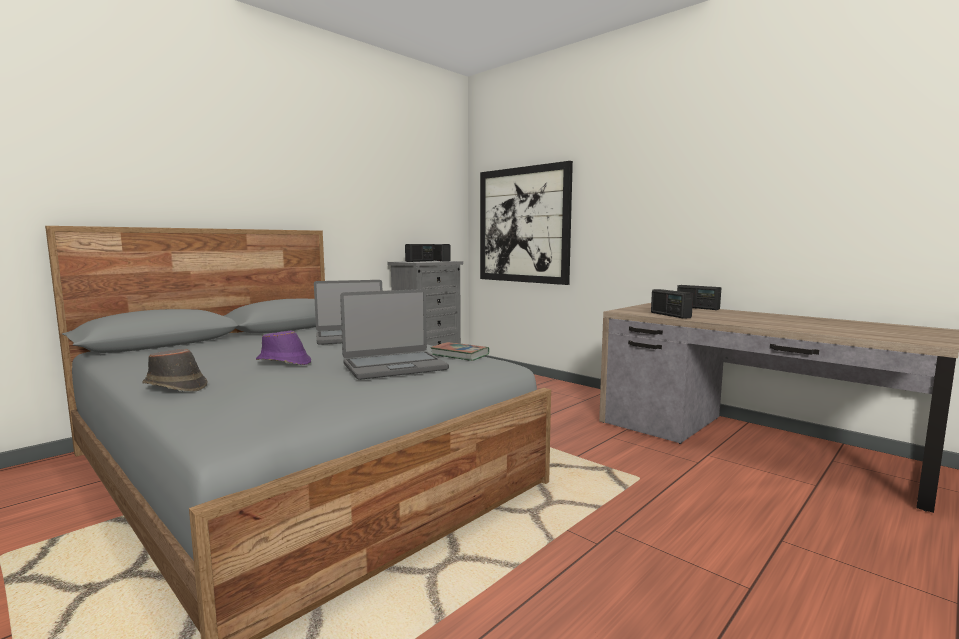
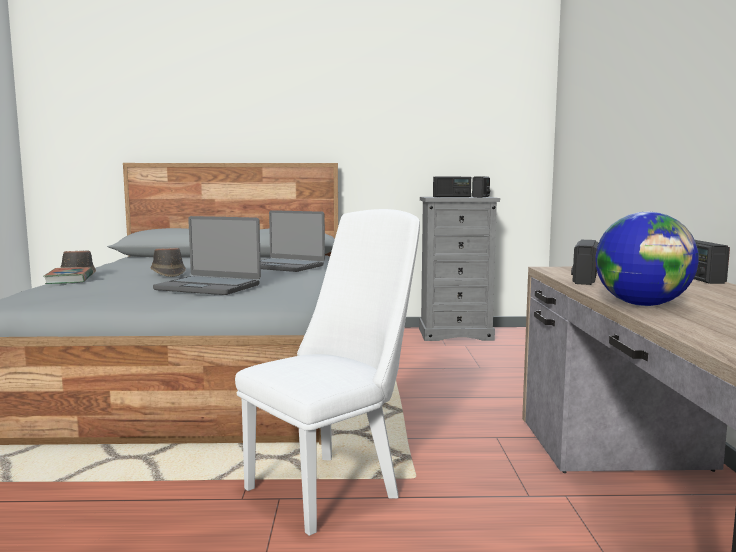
camera: 45 degrees right, 0 degrees up
purple hat [256,331,311,365] -> brown hat [150,248,186,277]
book [431,342,489,361] -> book moved to [44,267,93,284]
picture [480,161,573,285] -> none
none -> white chair [235,209,420,536]
none -> globe [595,211,699,306]

